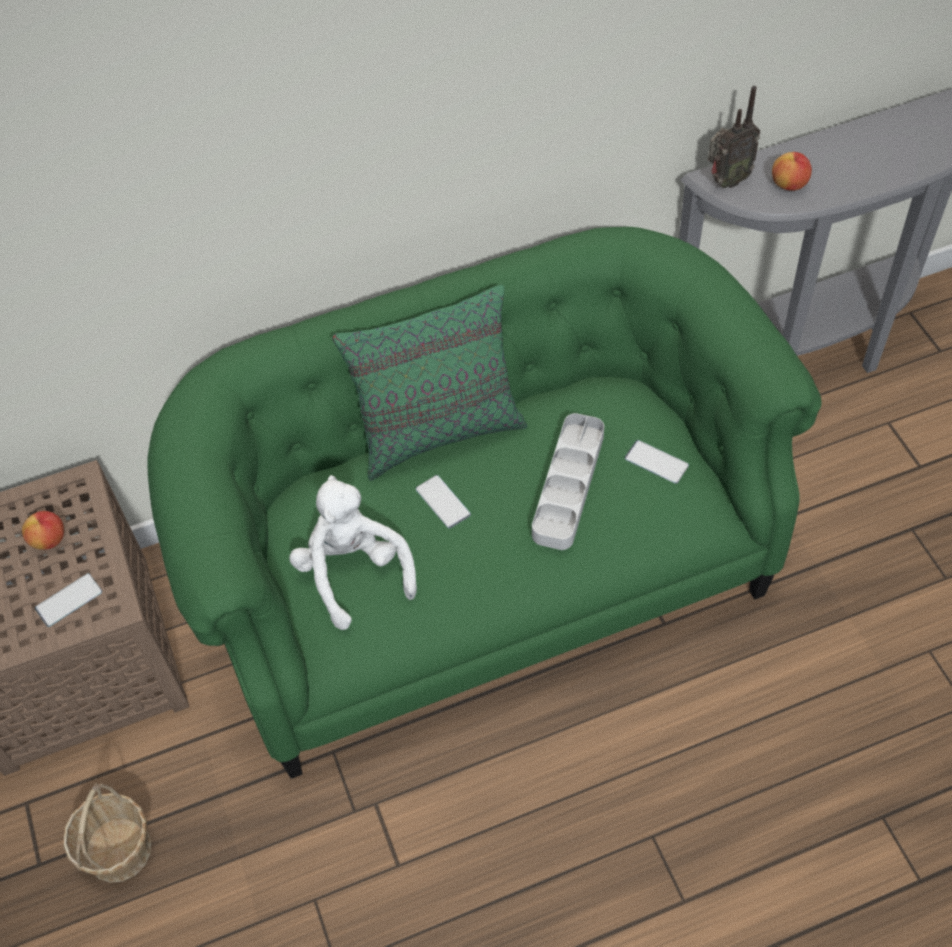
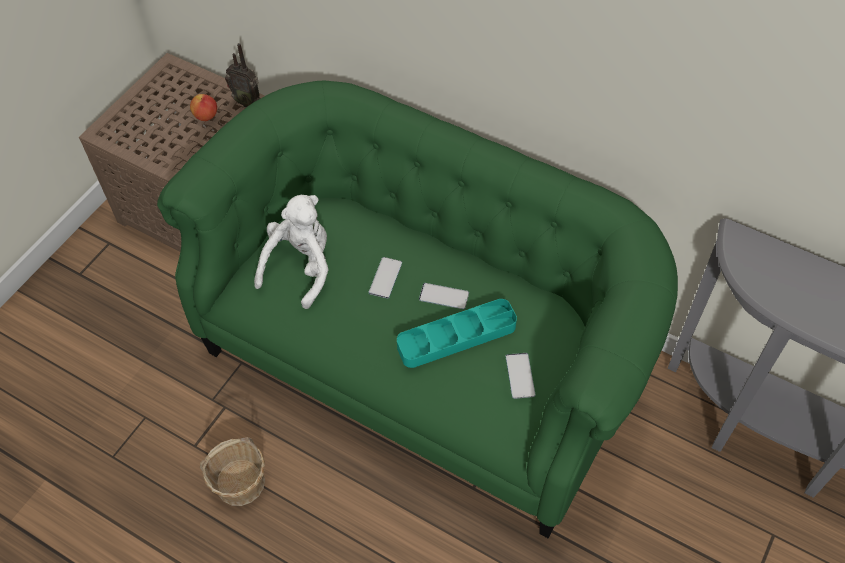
camera: 50 degrees right, 0 degrees up
phone [35,573,102,627] -> phone moved to [419,283,469,309]
basket [63,783,151,883] -> basket moved to [200,437,265,506]
green pillow [332,285,527,481] -> none
grey tray [532,413,604,550] -> turquoise tray [397,299,517,368]
radio [708,86,760,188] -> radio moved to [225,43,261,107]
apple [772,152,812,191] -> none

